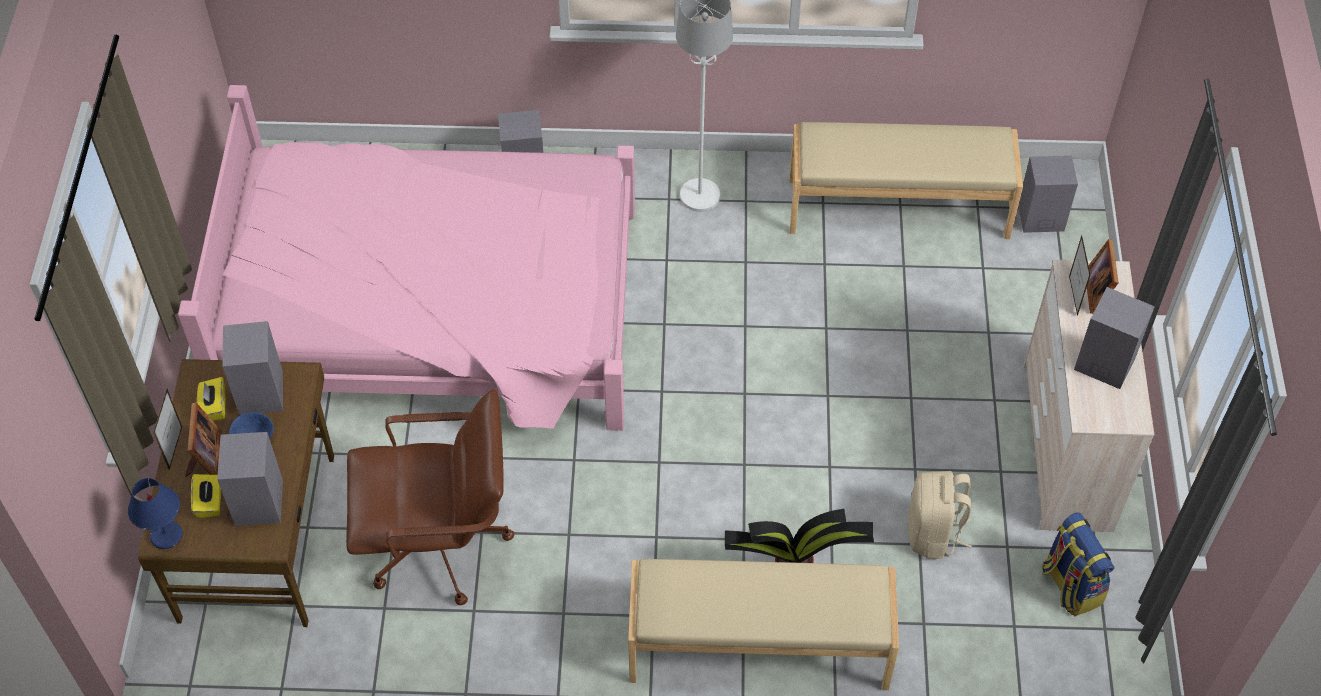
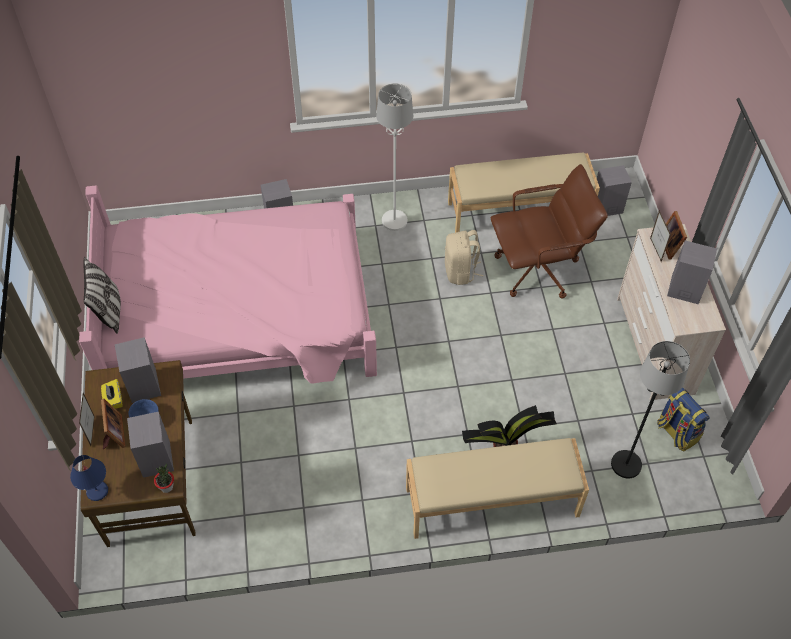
camera: 10 degrees left, 0 degrees up
yellow tissue box [191,474,221,518] -> none
brown office chair [346,389,514,605] -> brown office chair moved to [491,164,608,299]
beige backpack [908,471,972,559] -> beige backpack moved to [445,230,483,285]
none -> pillow [83,257,121,334]
none -> potted plant [154,463,174,493]
none -> black floor lamp [611,341,690,478]

